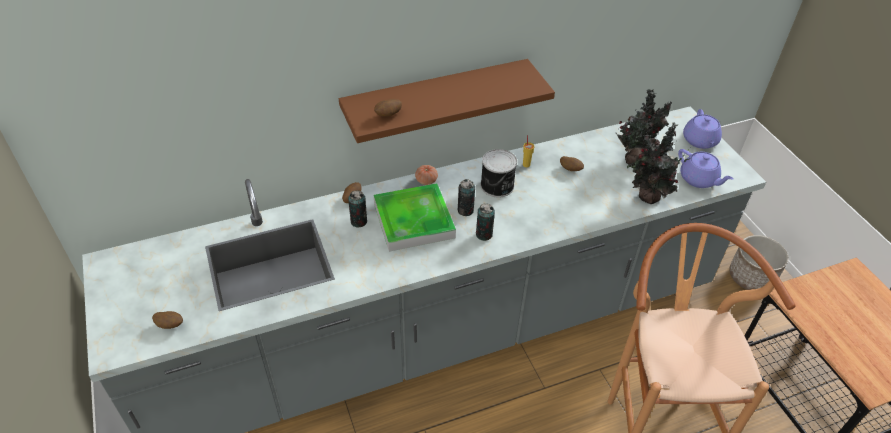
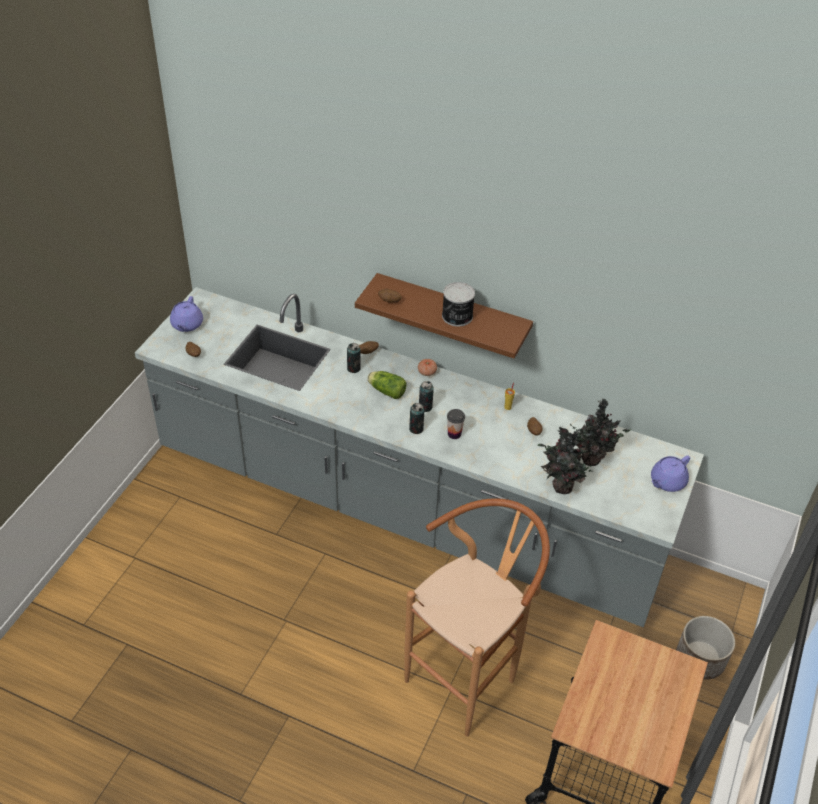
camera: 45 degrees right, 0 degrees up
tray [374,183,456,252] -> lettuce [367,371,406,399]
can [480,149,517,197] -> can moved to [442,282,475,327]
purple teapot [678,149,734,188] -> purple teapot moved to [170,296,203,332]
none -> cup [447,409,465,439]

